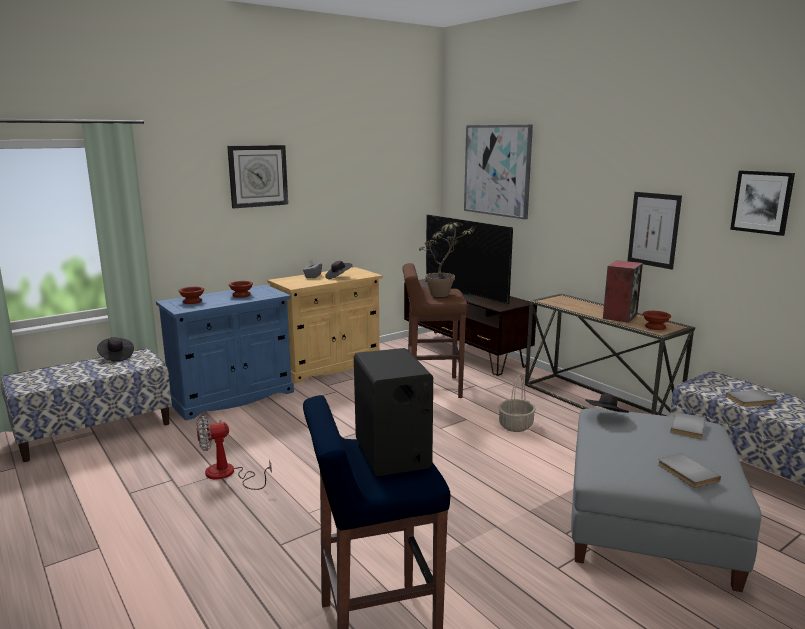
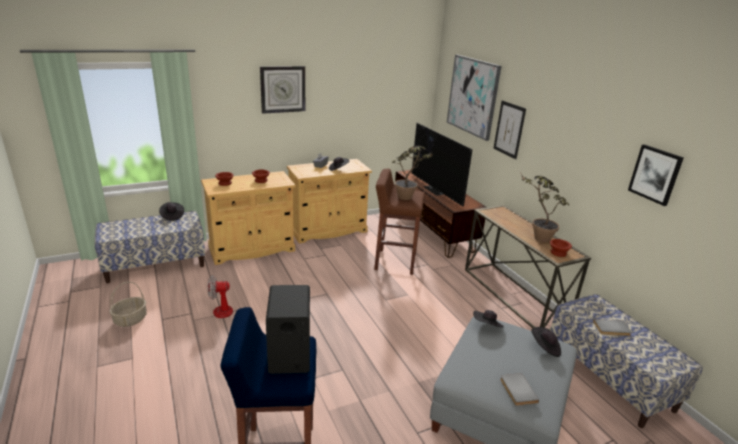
camera: 10 degrees right, 10 degrees up
blue cabinet [156,285,294,421] -> beige cabinet [201,171,295,265]
basket [499,374,536,432] -> basket moved to [109,282,147,327]
speaker [603,260,643,323] -> potted plant [520,172,569,242]
picture [628,192,682,270] -> picture moved to [493,100,526,159]
grey book [670,412,706,439] -> black hat [531,327,561,357]

